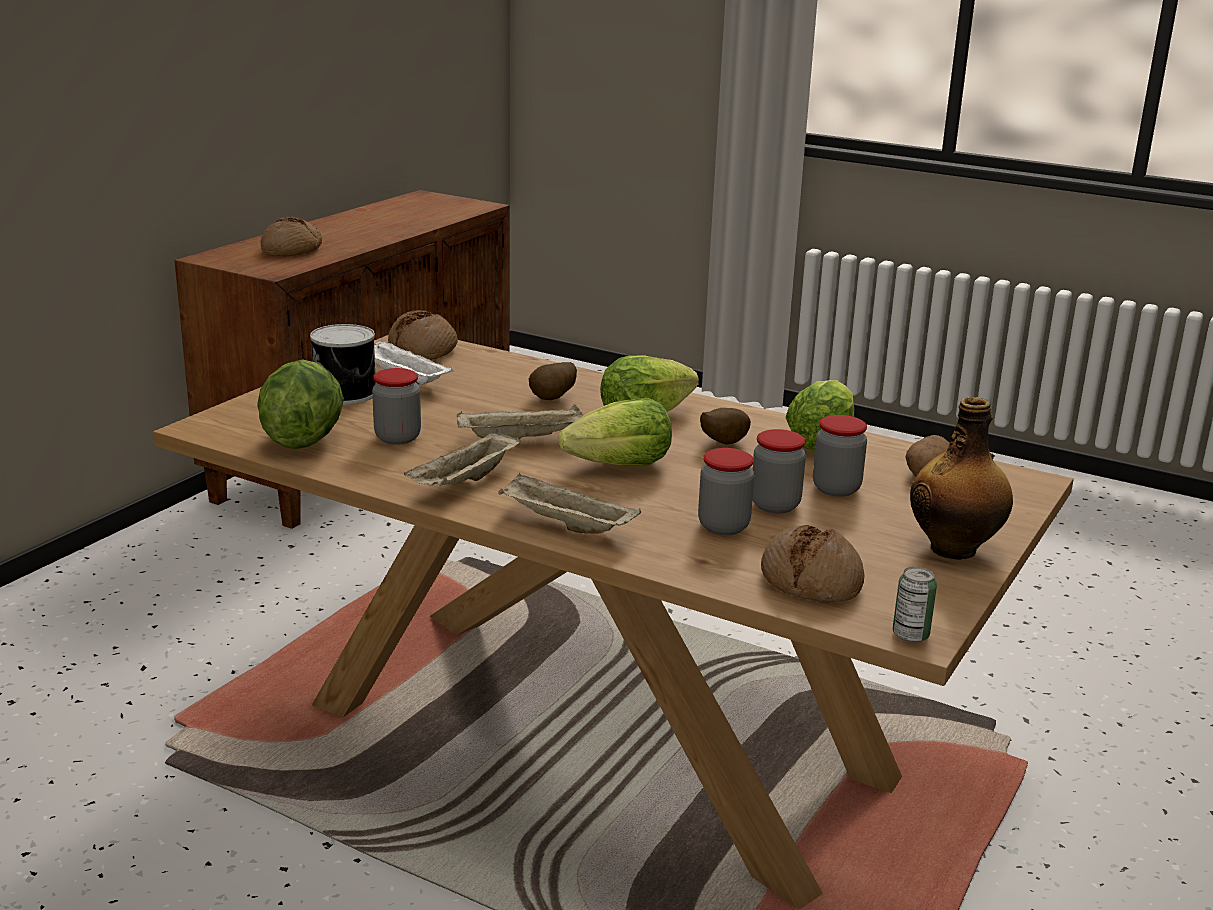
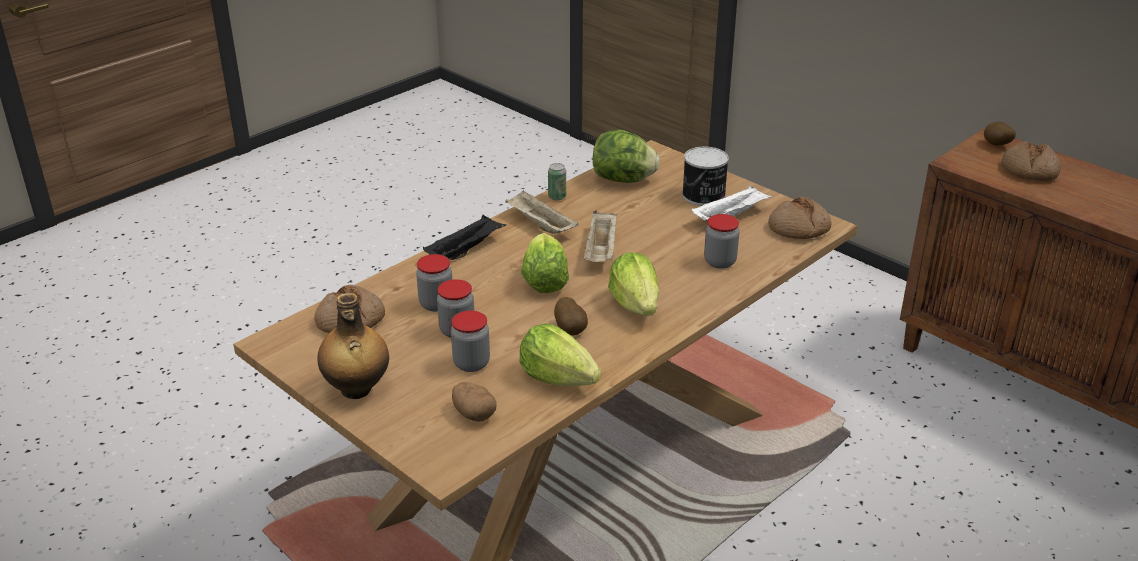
camera: 105 degrees right, 10 degrees up
jar [372,368,421,444] -> jar moved to [704,214,739,269]
beige tray [498,473,641,534] -> black tray [423,215,506,260]
potato [529,362,577,400] -> potato moved to [984,122,1016,145]
can [893,567,937,643] -> can moved to [548,163,566,200]

